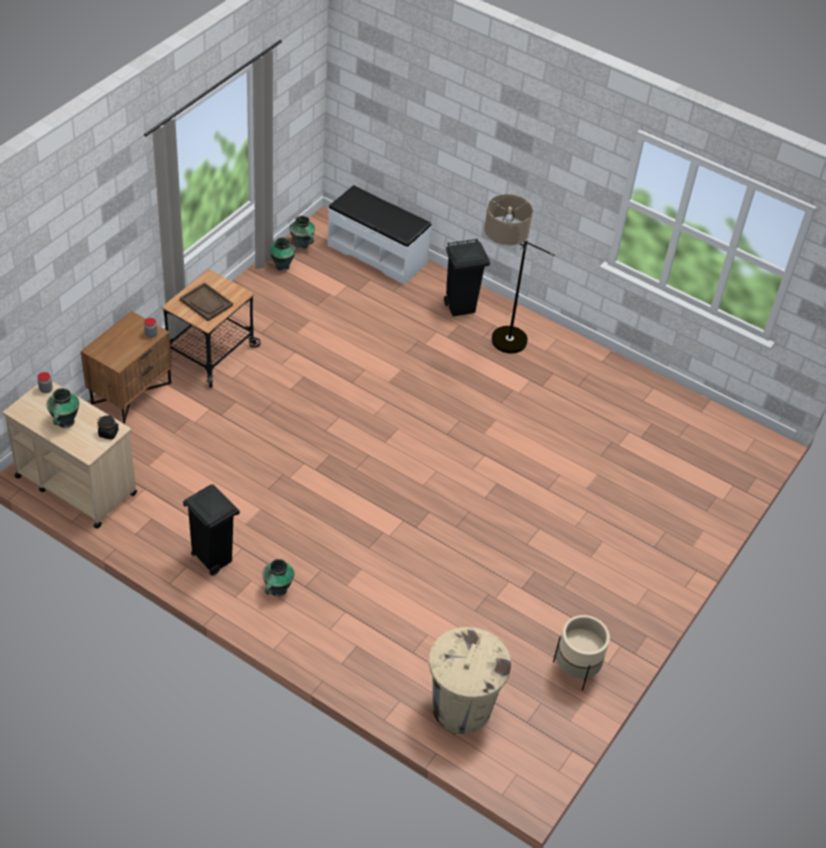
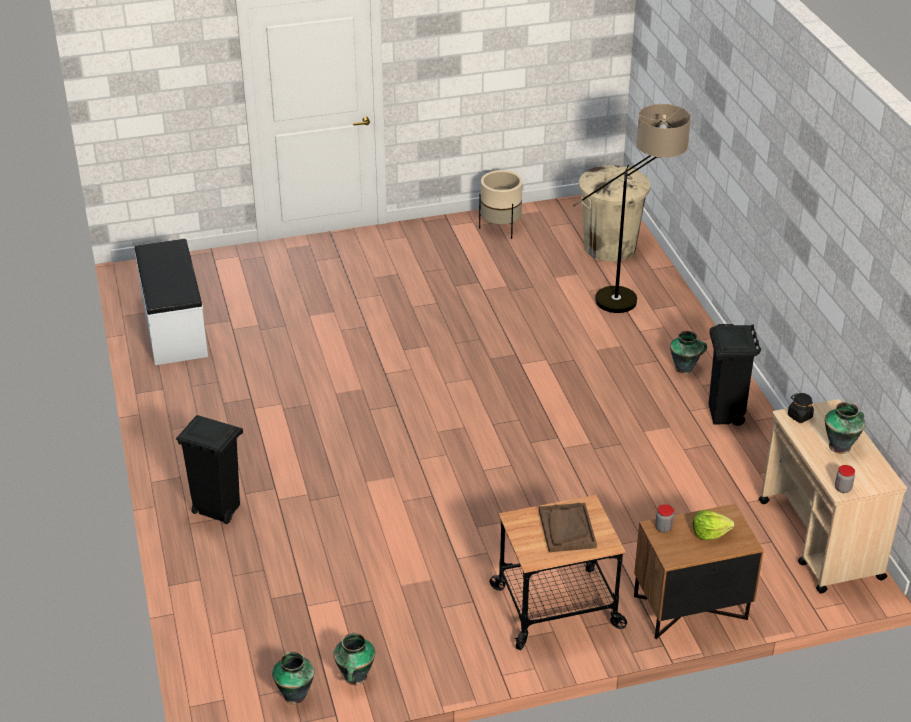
camera: 135 degrees left, 10 degrees down
white bench [327,185,432,285] -> white bench moved to [135,239,208,365]
floor lamp [484,194,555,354] -> floor lamp moved to [573,104,691,313]
none -> lettuce [693,510,735,540]

